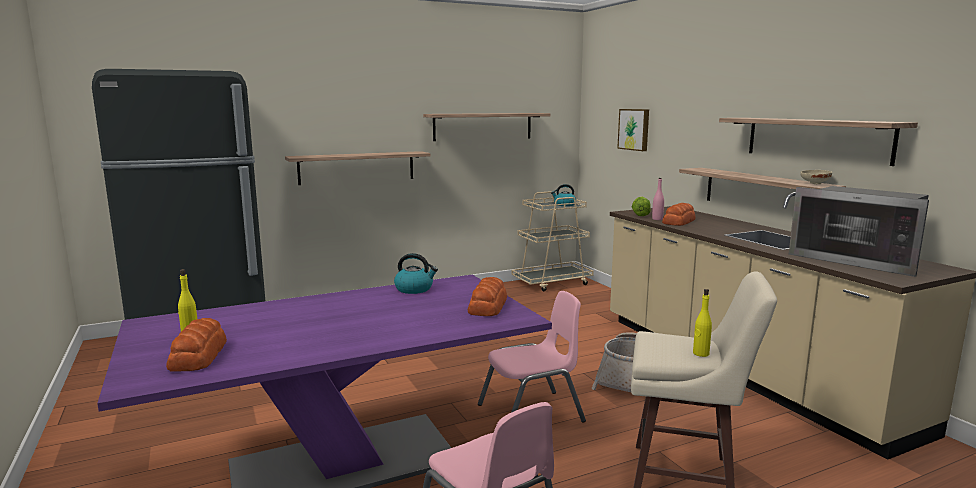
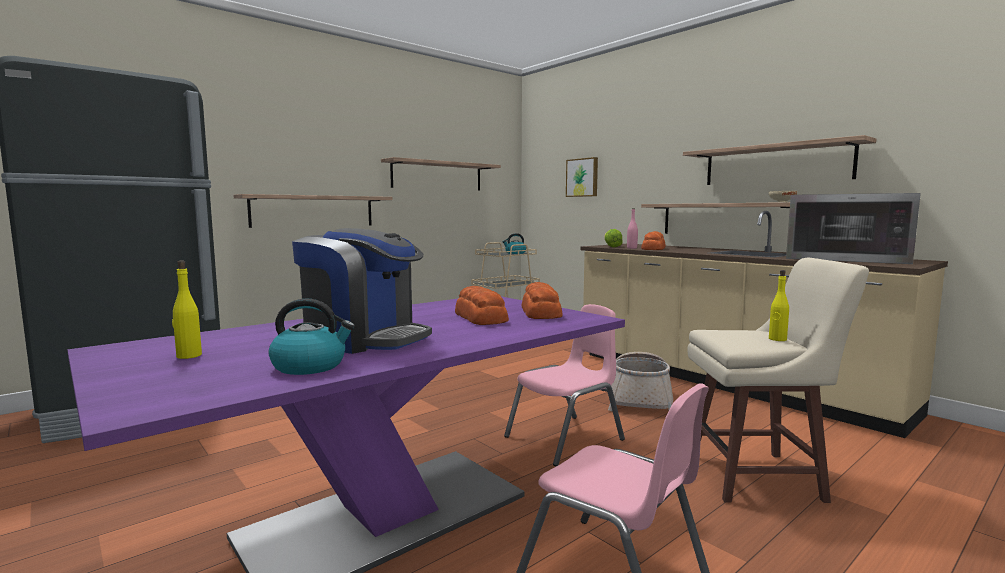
camera: 15 degrees left, 5 degrees down
bread [166,318,227,371] -> bread moved to [455,286,509,325]
kettle [394,253,438,294] -> kettle moved to [269,299,355,375]
none -> coffee machine [292,228,432,354]

